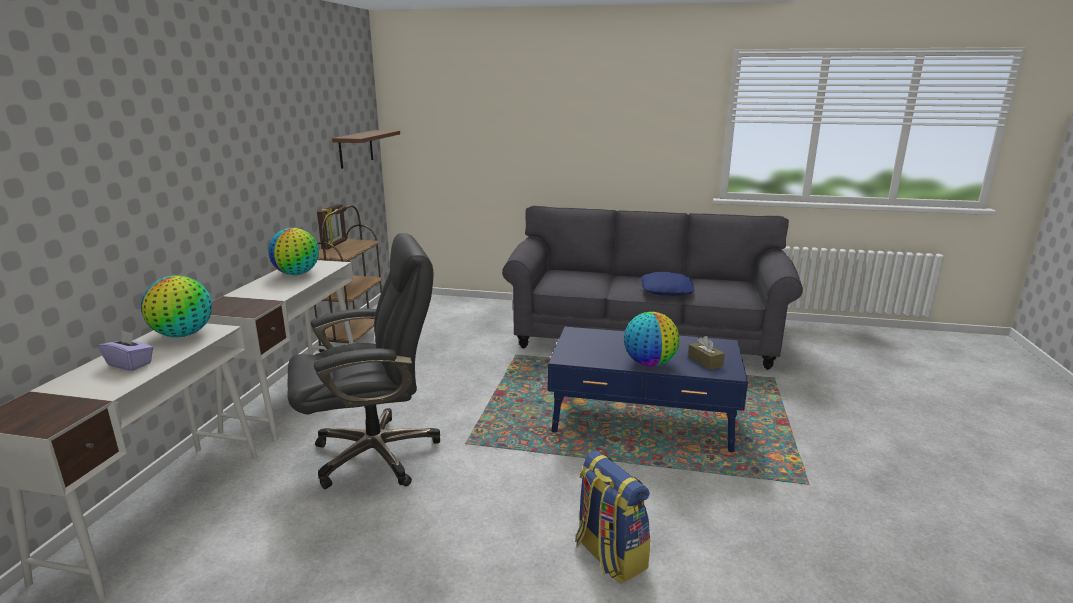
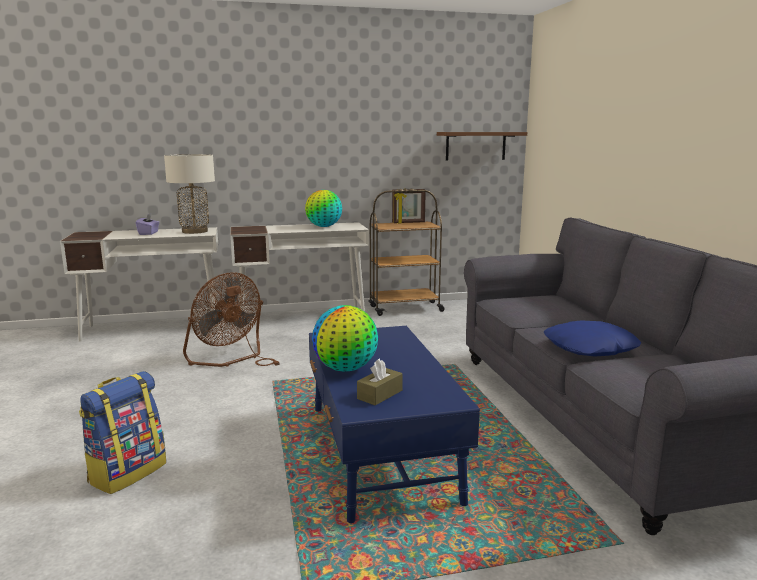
camera: 65 degrees right, 5 degrees down
globe [141,275,212,337] -> table lamp [164,154,215,234]
black office chair [288,233,440,489] -> brown fan [183,272,279,367]

